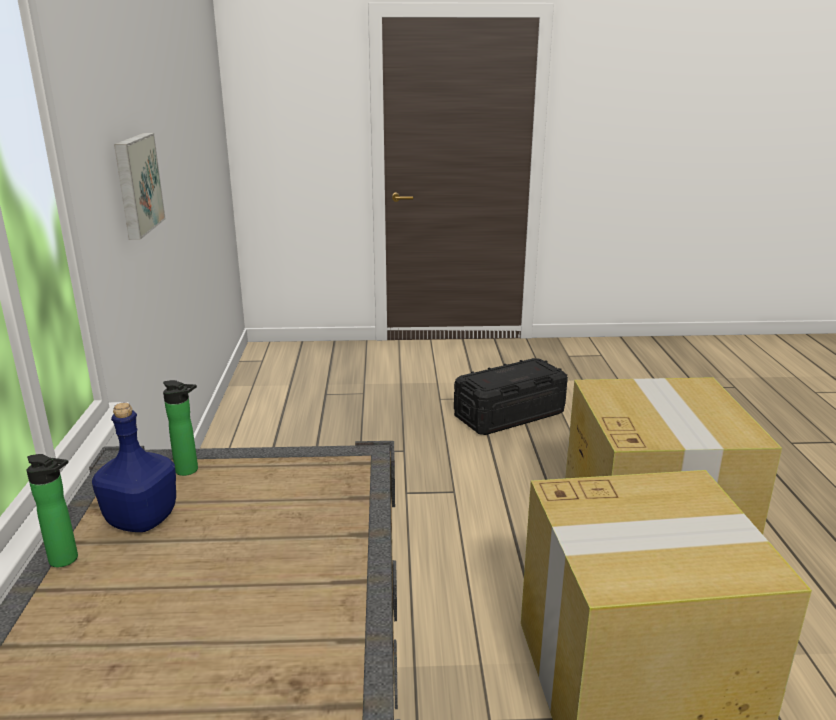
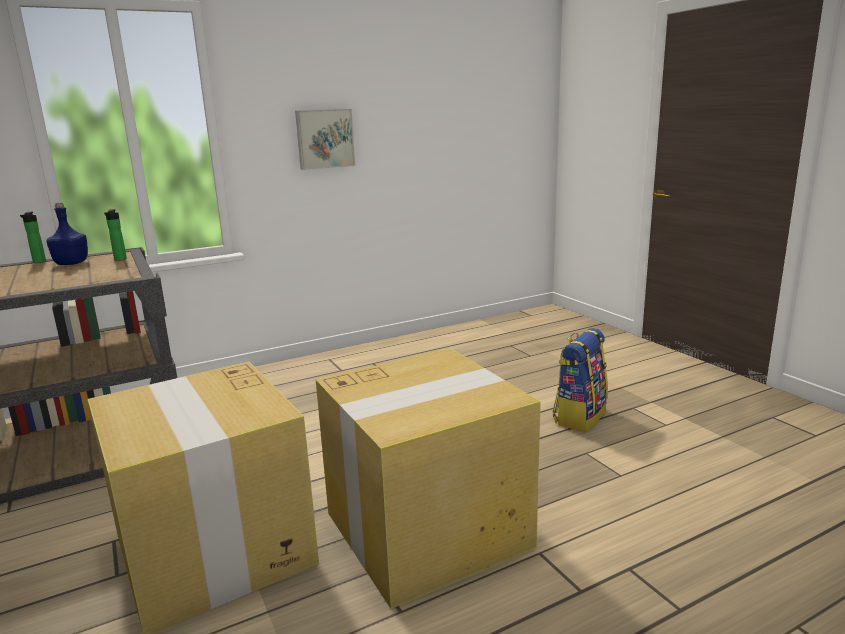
camera: 65 degrees right, 5 degrees down
black storage box [454,358,568,435] -> backpack [552,328,608,432]

